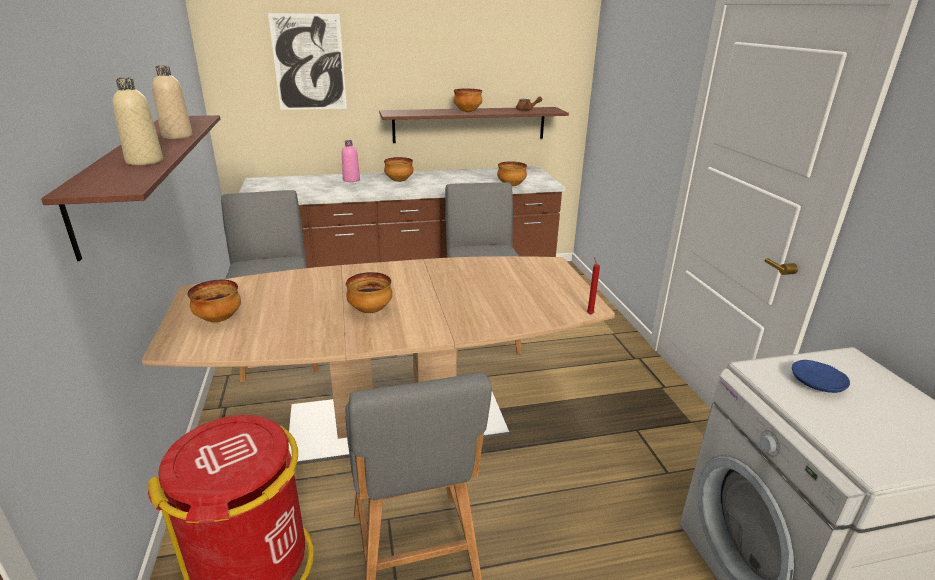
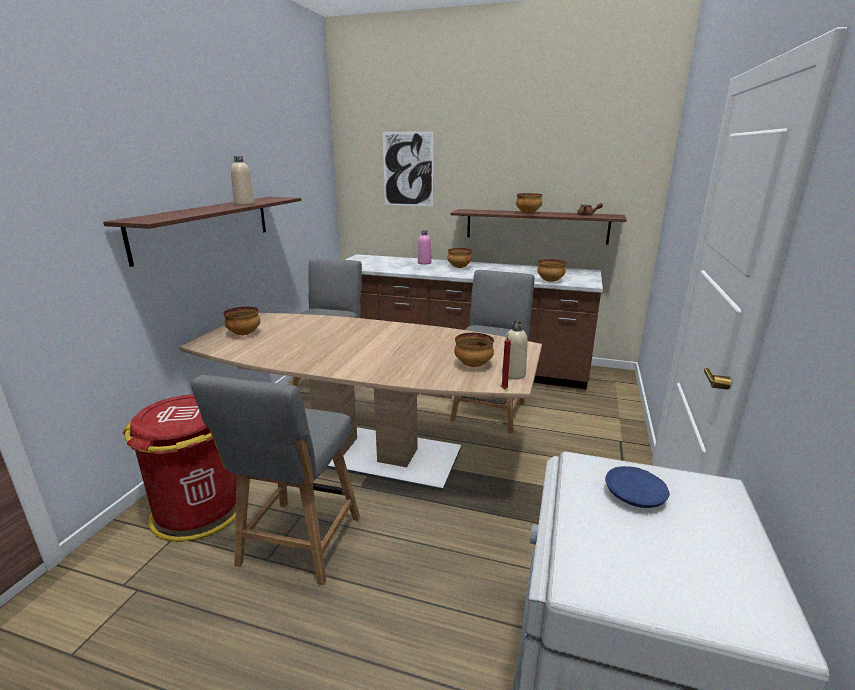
camera: 30 degrees right, 5 degrees down
beige bottle [112,77,163,165] -> beige bottle moved to [502,321,528,379]
bowl [346,272,392,313] -> bowl moved to [454,333,494,367]

